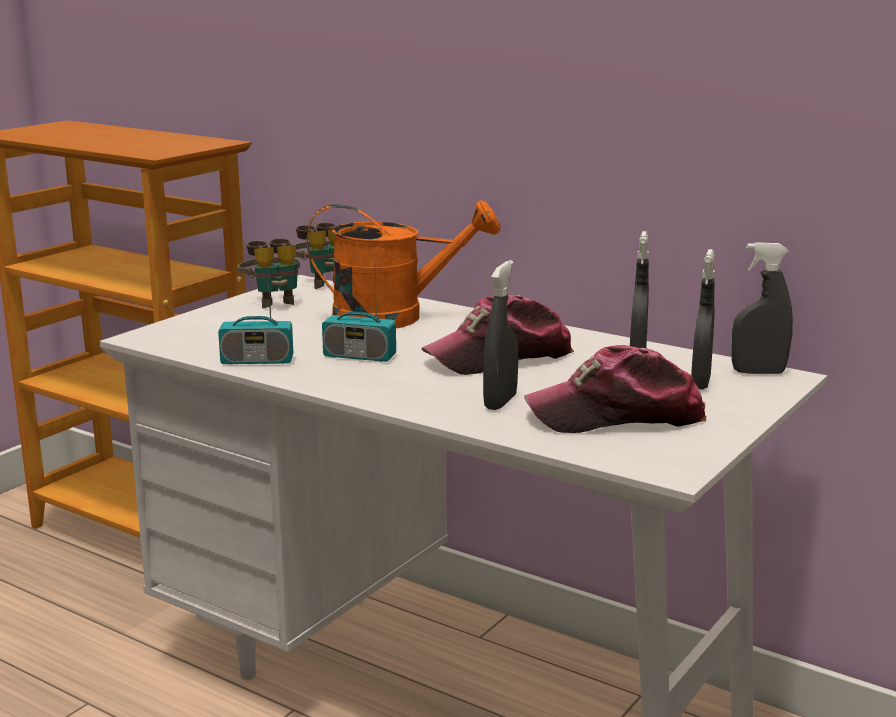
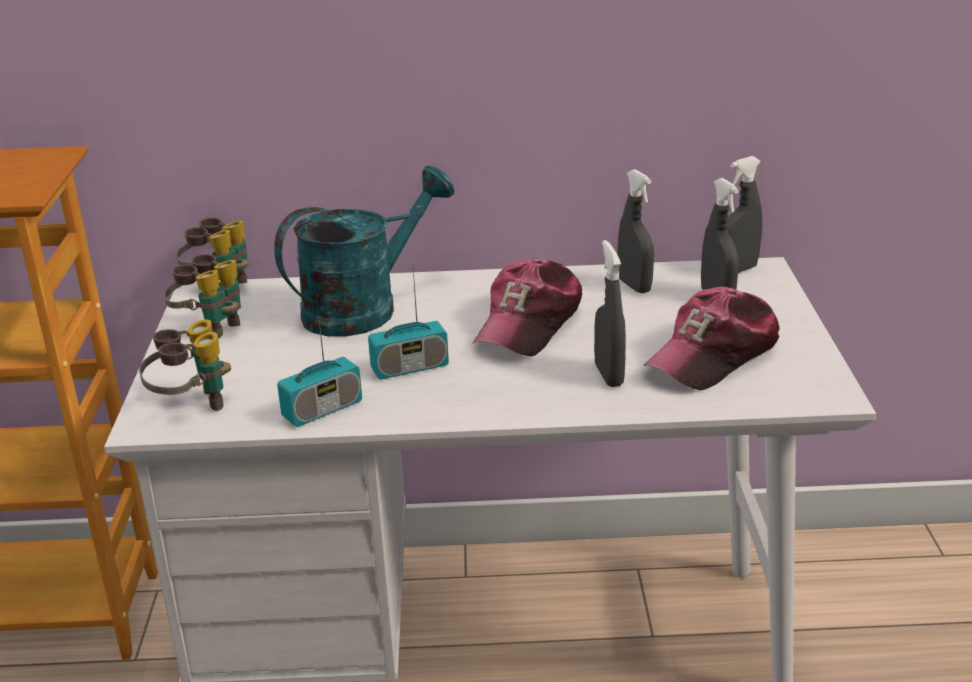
camera: 35 degrees left, 10 degrees up
orange watering can [307,200,500,328] -> turquoise watering can [274,166,455,337]
none -> binoculars [139,319,231,411]

